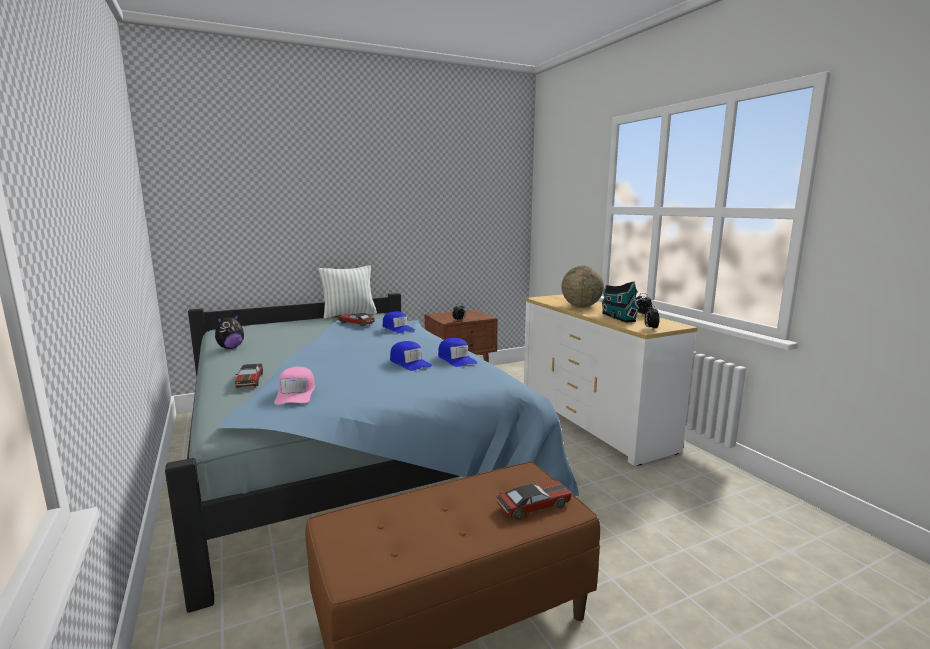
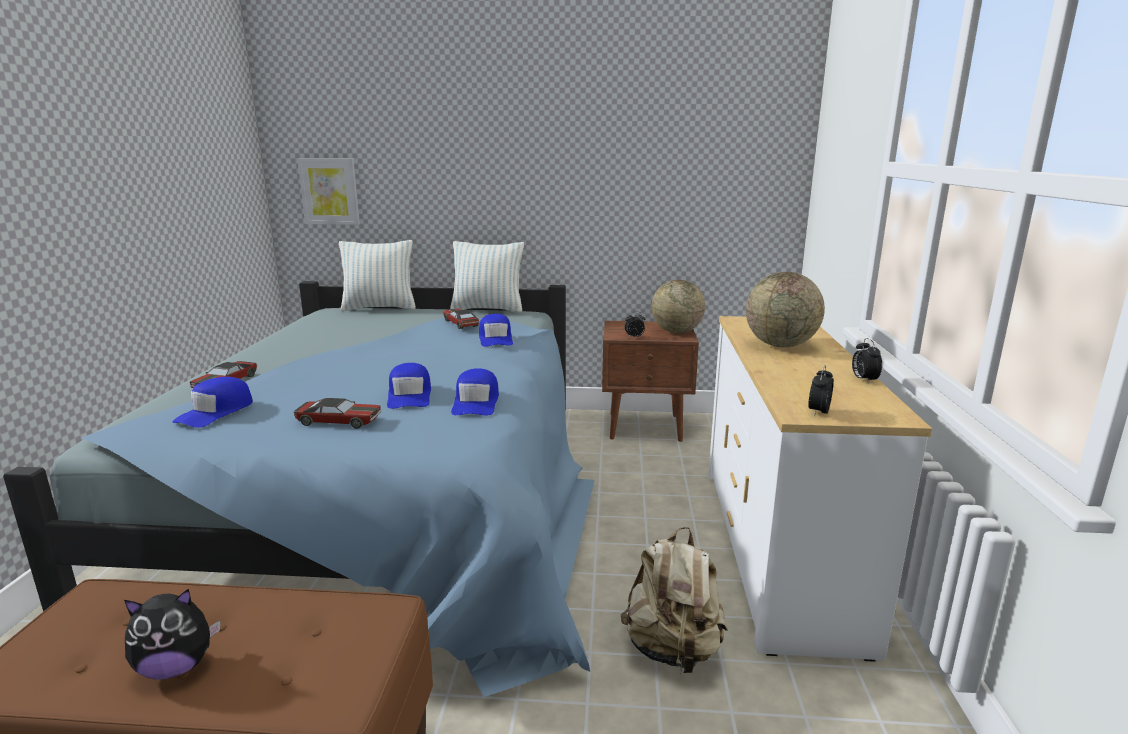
camera: 30 degrees right, 5 degrees up
plush toy [215,314,244,349] -> plush toy moved to [124,589,221,680]
pink cap [274,367,315,405] -> blue cap [172,377,253,428]
toy car [496,481,572,519] -> toy car moved to [294,398,381,429]
toy house [601,281,640,323] -> none
none -> picture [297,158,360,225]
none -> pillow [339,240,416,311]
none -> beige backpack [620,527,728,674]
none -> globe [651,280,705,333]

